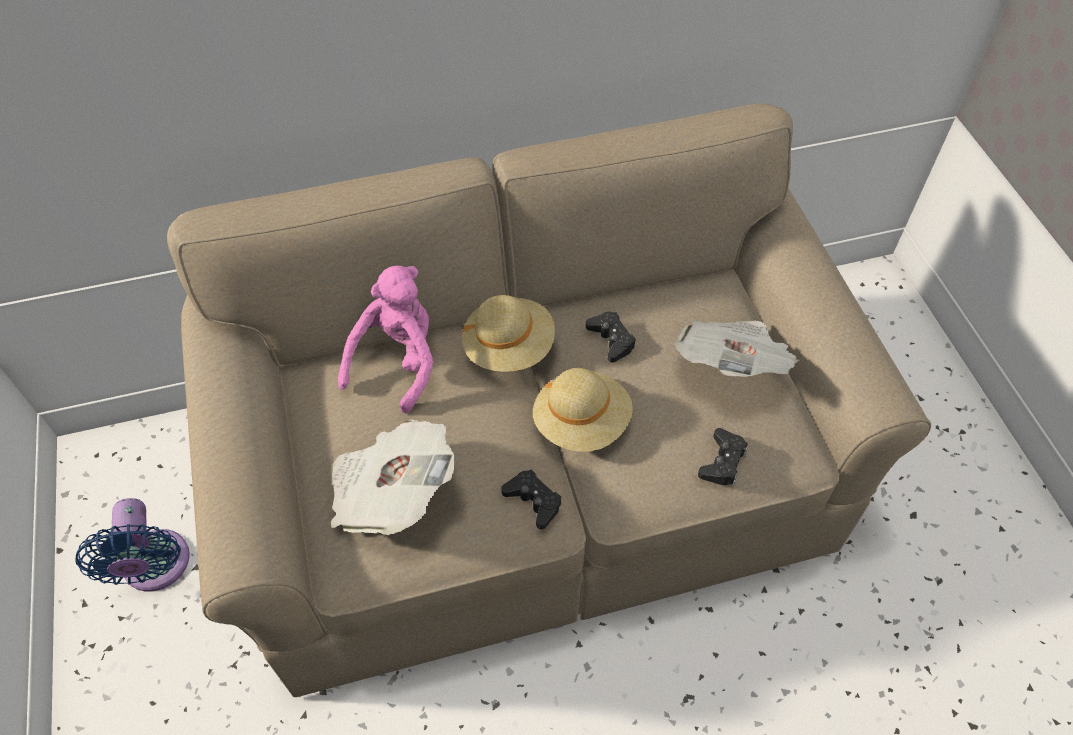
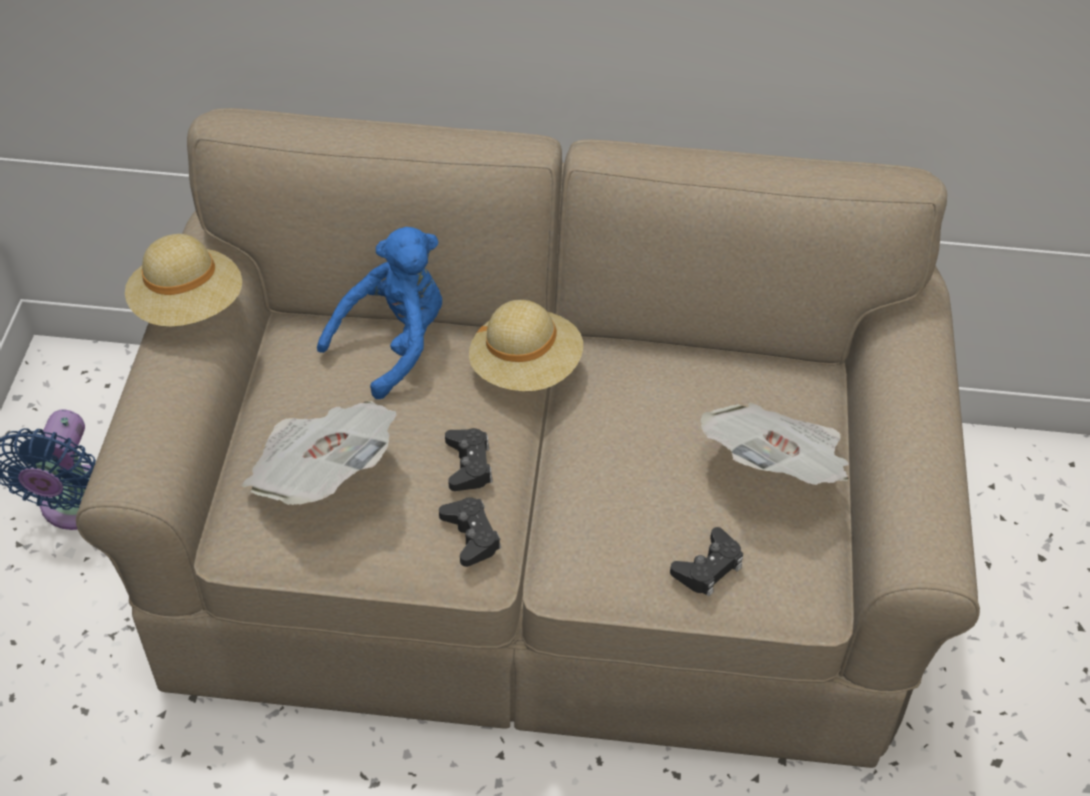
camera: 20 degrees right, 5 degrees down
pink plush toy [338,266,434,413] -> blue plush toy [317,227,442,399]
beige hat [533,368,633,452] -> beige hat moved to [125,234,242,327]
black game controller [586,312,636,362] -> black game controller moved to [445,428,493,491]

